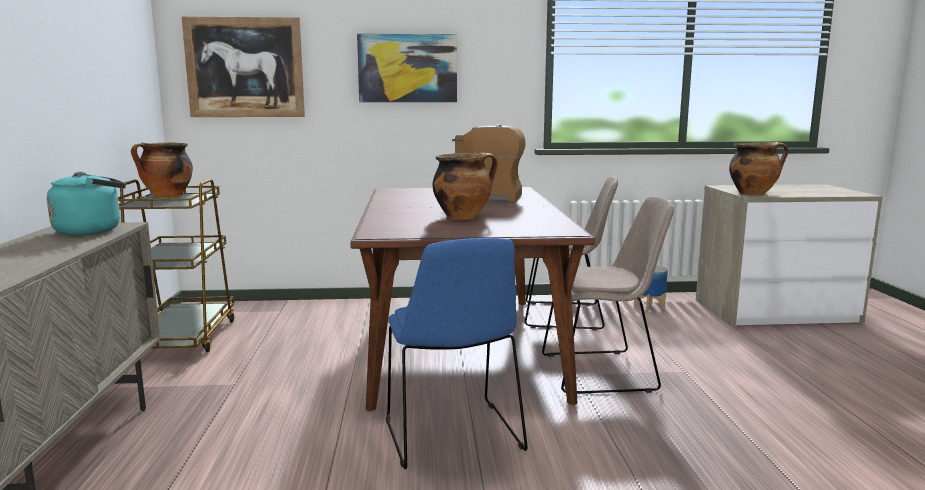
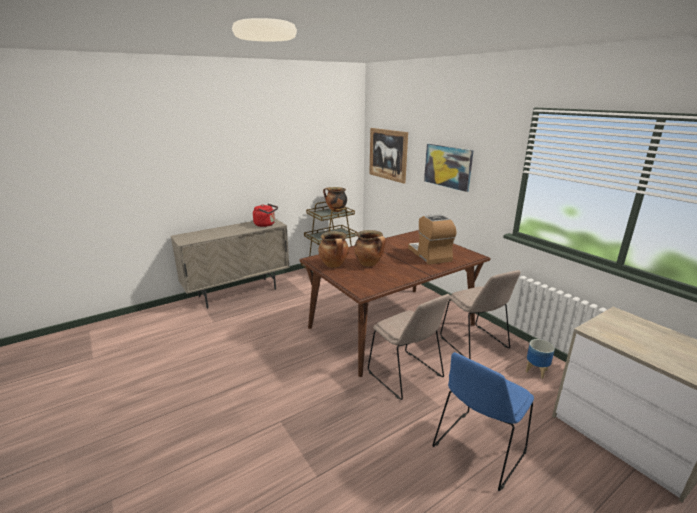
camera: 60 degrees right, 10 degrees up
turquoise kettle [47,172,126,235] -> red kettle [253,204,278,227]
blue chair [386,238,528,469] -> blue chair moved to [432,352,534,491]
cooking pot [729,142,789,195] -> cooking pot moved to [318,231,349,268]

